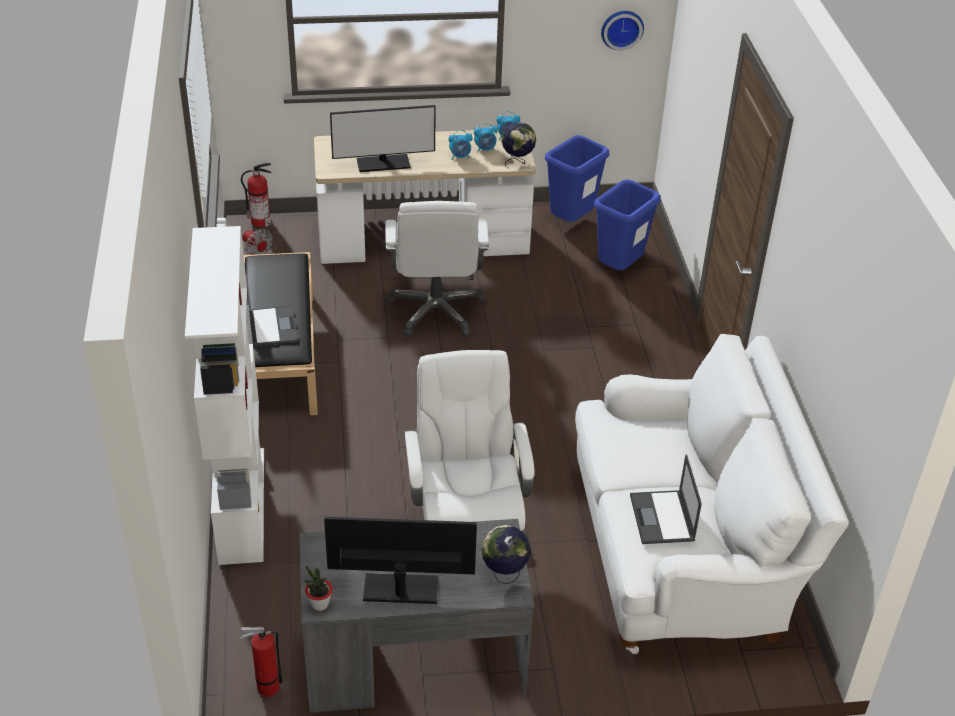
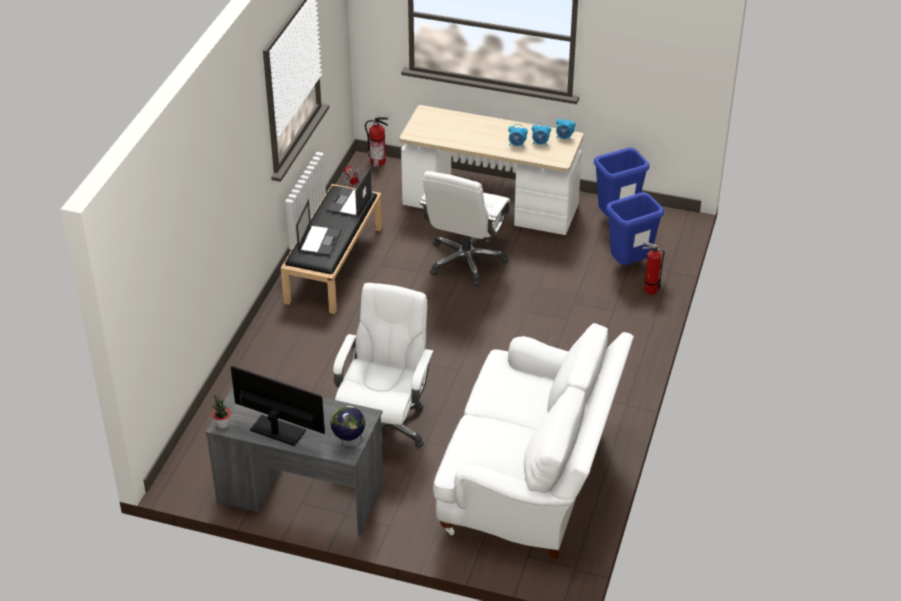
camera: 25 degrees right, 0 degrees up
white bookcase [185,226,264,565] -> none
fire extinguisher [239,627,283,697] -> fire extinguisher moved to [642,241,665,294]
monitor [330,105,436,172] -> none
globe [502,122,536,168] -> none
wall clock [601,11,644,50] -> none
laptop [630,455,702,544] -> laptop moved to [327,167,372,218]

